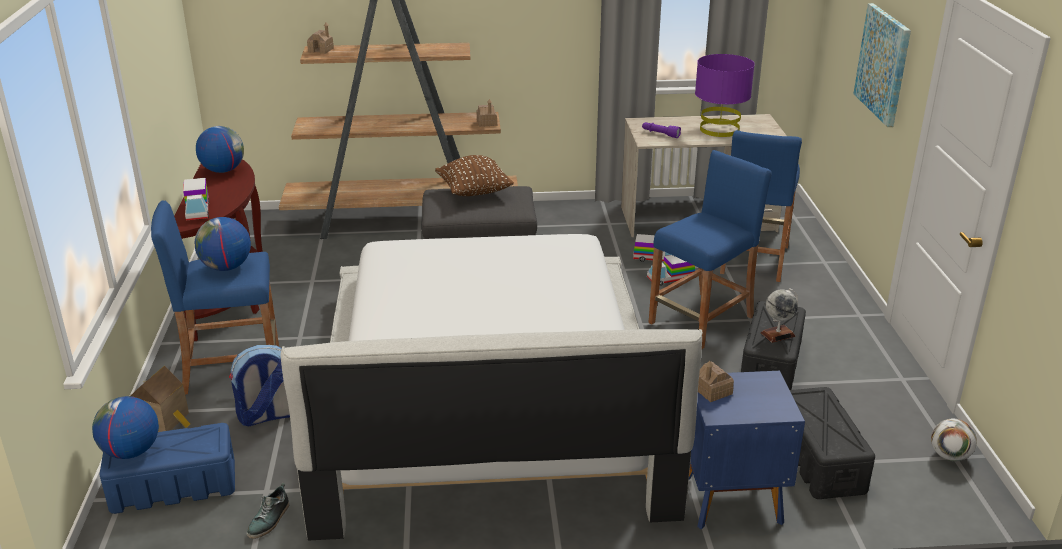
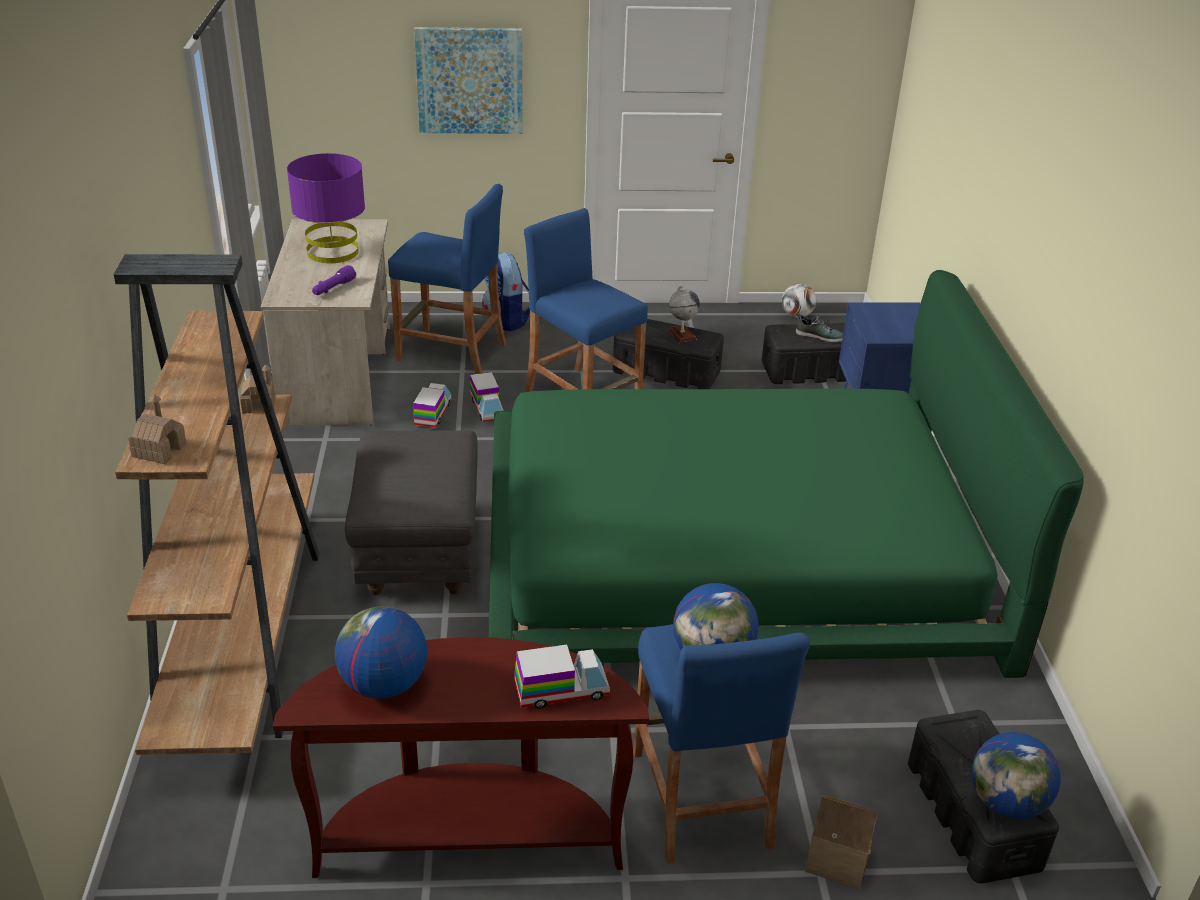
camera: 90 degrees left, 5 degrees up
blue storage box [100,423,235,514] -> black storage box [908,710,1059,884]
backpack [229,345,290,426] -> backpack moved to [482,252,530,331]
shoe [246,483,289,539] -> shoe moved to [796,313,843,343]
white bed [281,234,703,540] -> green bed [489,270,1084,678]
brown pillow [435,155,514,196] -> none
toy house [698,361,734,402] -> none

